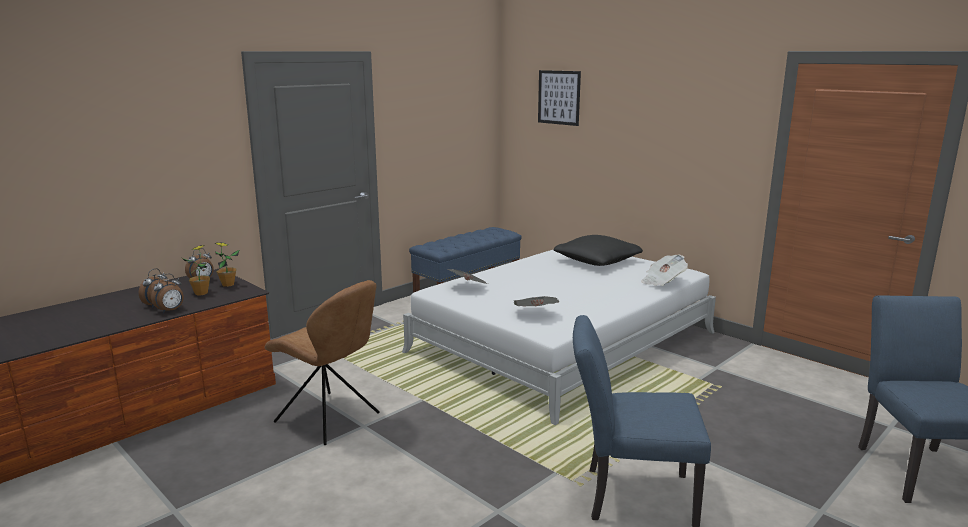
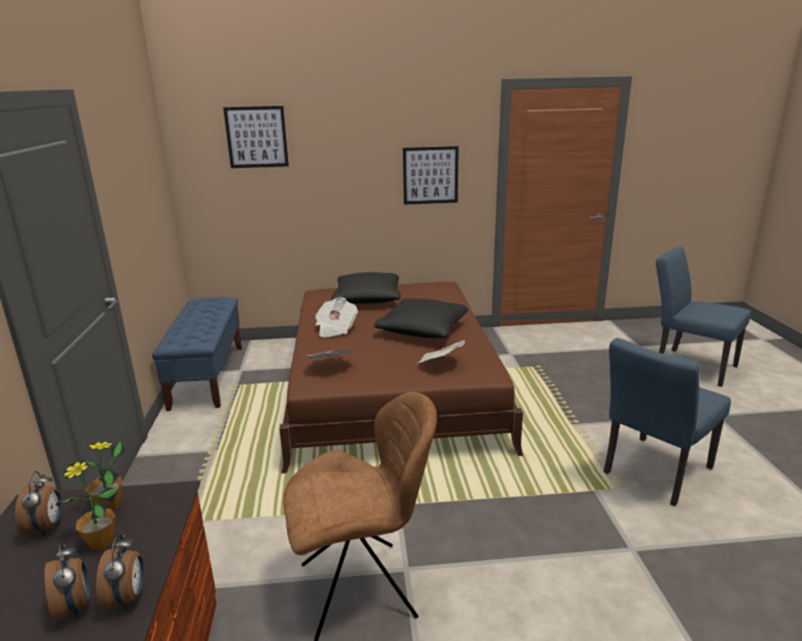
camera: 50 degrees left, 5 degrees up
white bed [402,250,716,425] -> brown bed [279,282,523,474]
newspaper [641,255,688,286] -> newspaper moved to [315,297,358,338]
none -> black pillow [374,299,468,338]
none -> picture [403,146,459,205]

